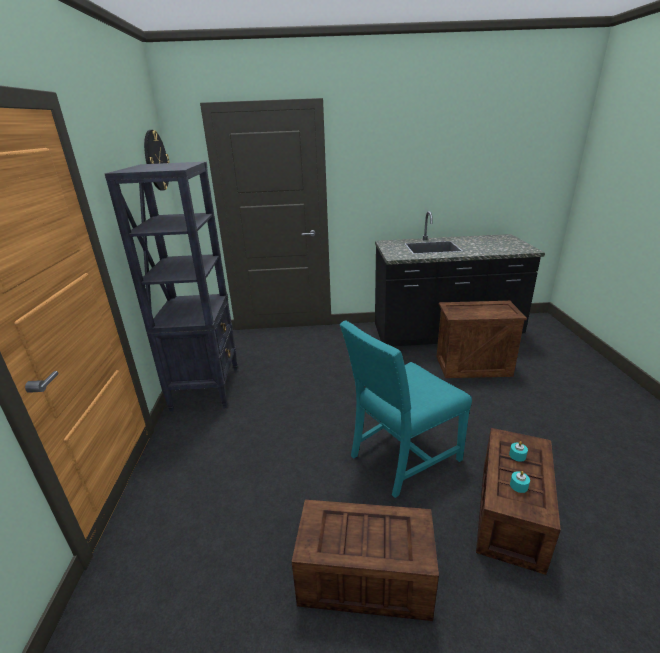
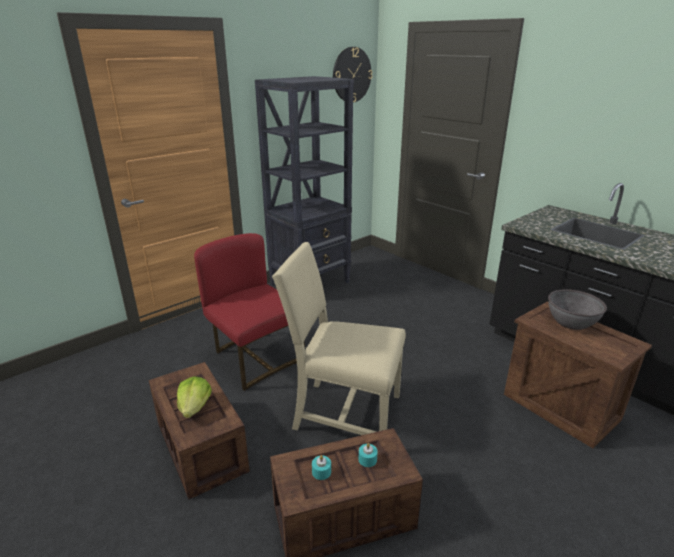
camera: 50 degrees right, 0 degrees up
turquoise chair [340,320,472,498] -> beige chair [272,242,406,435]
none -> lettuce [177,376,212,418]
none -> red chair [194,233,305,391]
none -> grey bowl [548,289,607,330]

